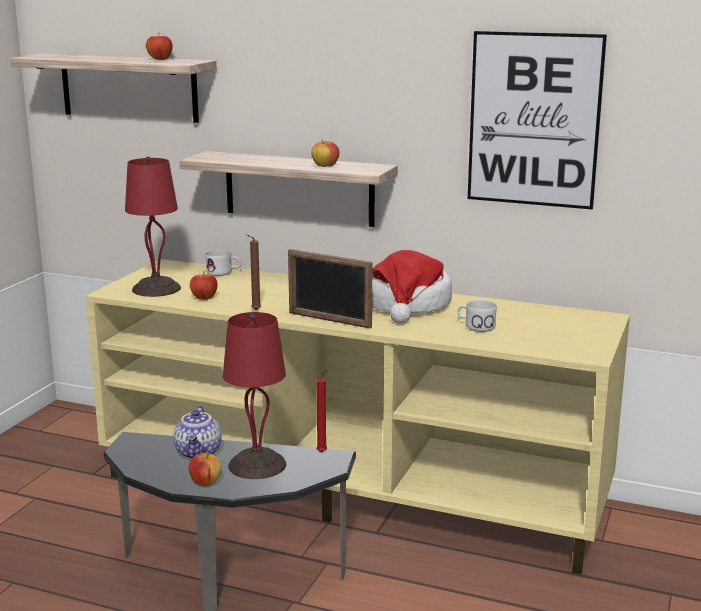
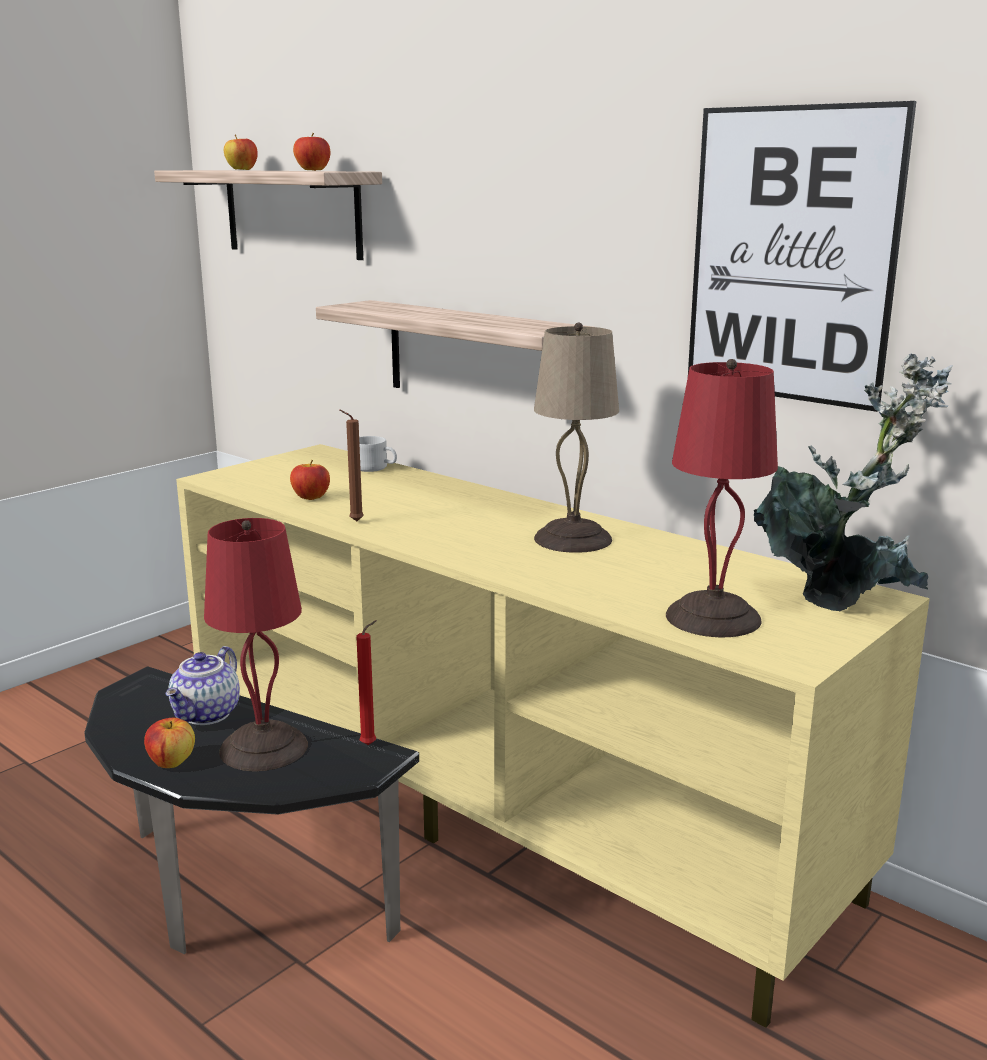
camera: 20 degrees right, 0 degrees up
red table lamp [125,156,181,297] -> red table lamp moved to [666,359,778,637]
picture frame [288,249,372,329] -> none
apple [311,140,339,167] -> apple moved to [224,134,258,170]
hat [372,250,452,323] -> beige table lamp [534,322,619,553]
white mug [457,300,497,332] -> none
none -> potted plant [754,353,953,611]

